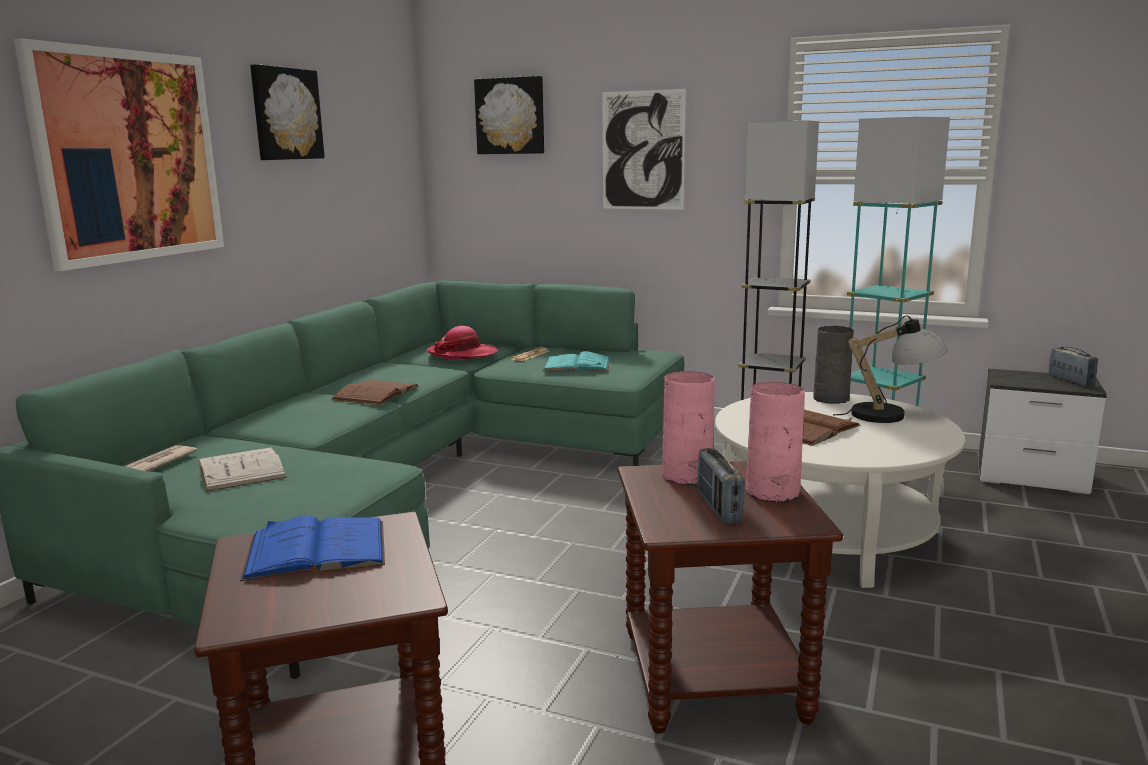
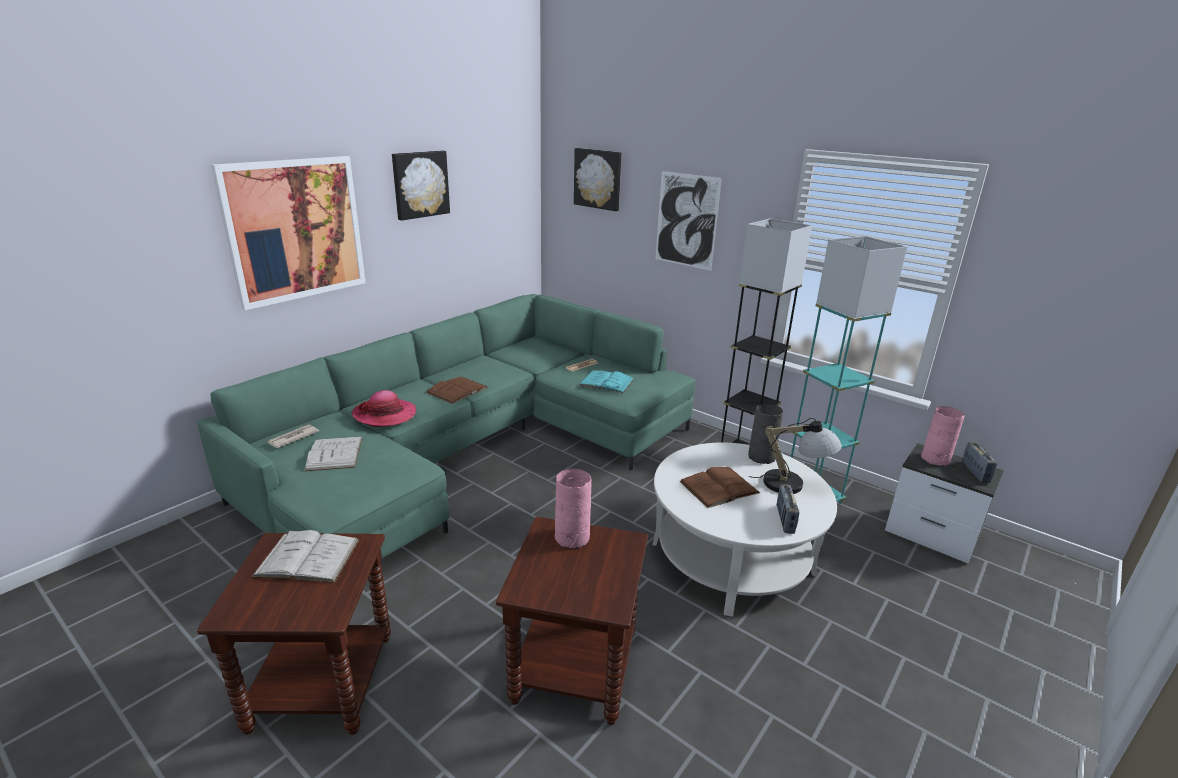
camera: 15 degrees right, 10 degrees up
blue book [240,515,385,581] -> white book [251,530,359,583]
hat [427,326,498,360] -> hat moved to [351,390,416,427]
radio [698,448,745,524] -> radio moved to [777,484,799,534]
pink vase [746,382,805,502] -> pink vase moved to [921,406,965,467]

